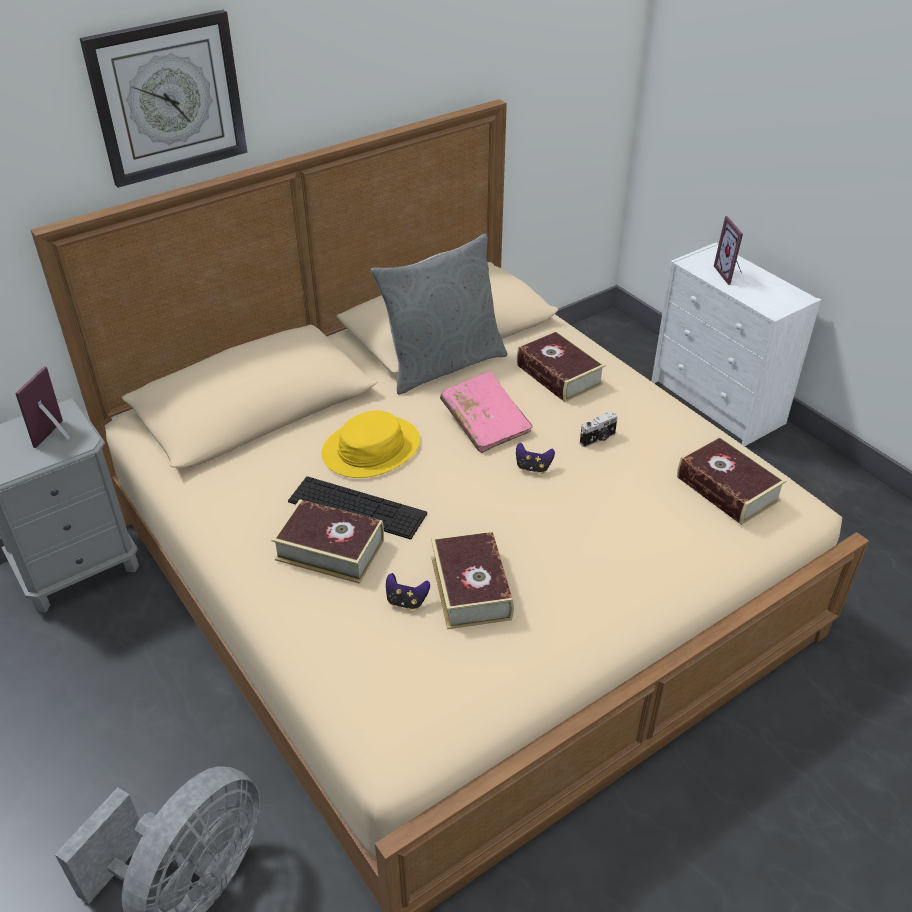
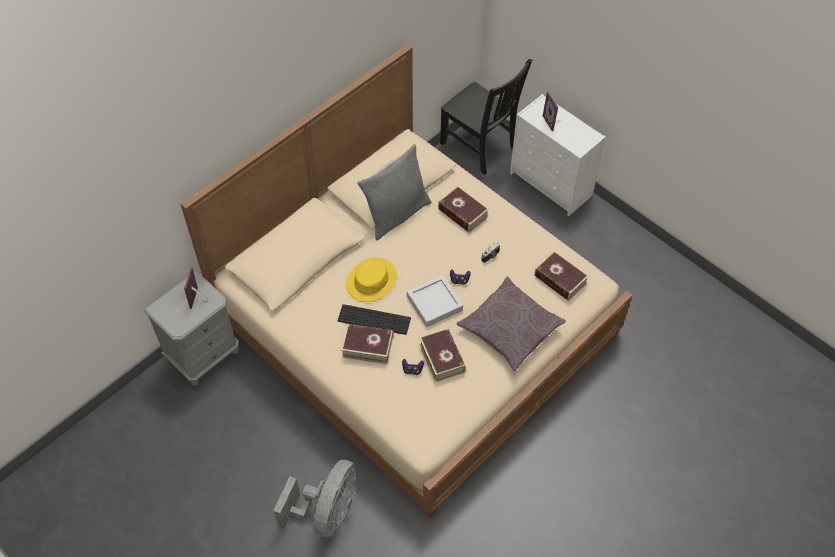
camera: 10 degrees left, 15 degrees up
wall clock [80,10,247,188] -> none
pink book [440,371,533,453] -> none
none -> grey tray [407,275,463,327]
none -> black chair [440,59,532,175]
none -> grey pillow [456,276,566,371]

